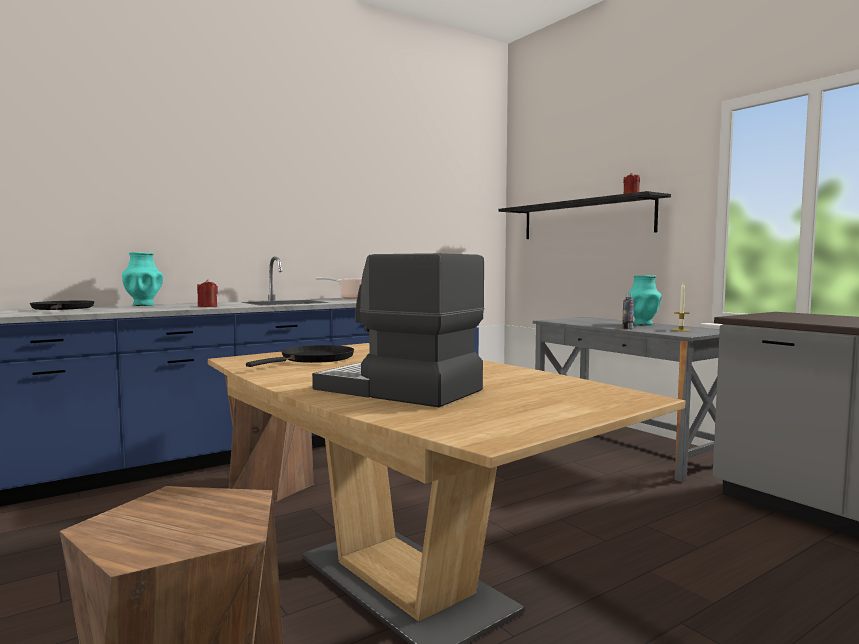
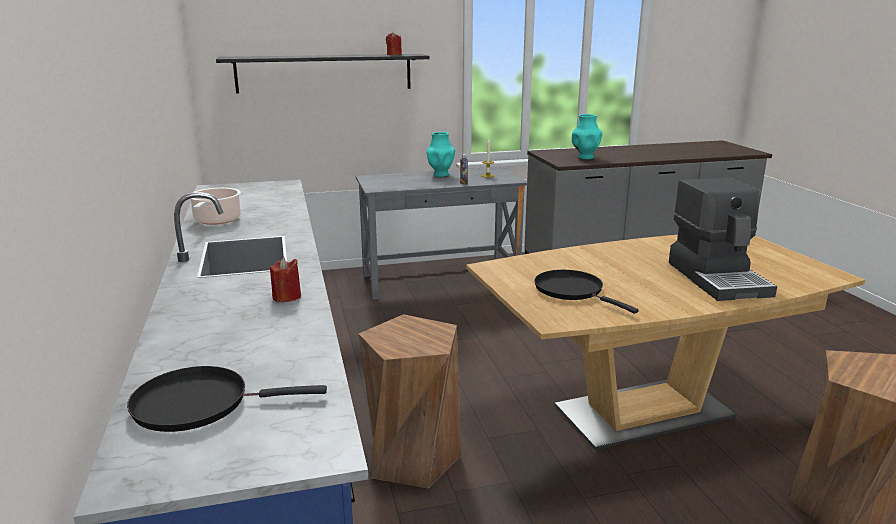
camera: 70 degrees left, 15 degrees up
turquoise vase [122,252,163,306] -> turquoise vase moved to [572,114,602,159]
coffee machine [312,253,484,407] -> coffee machine turned 60 degrees counterclockwise [669,178,777,301]

